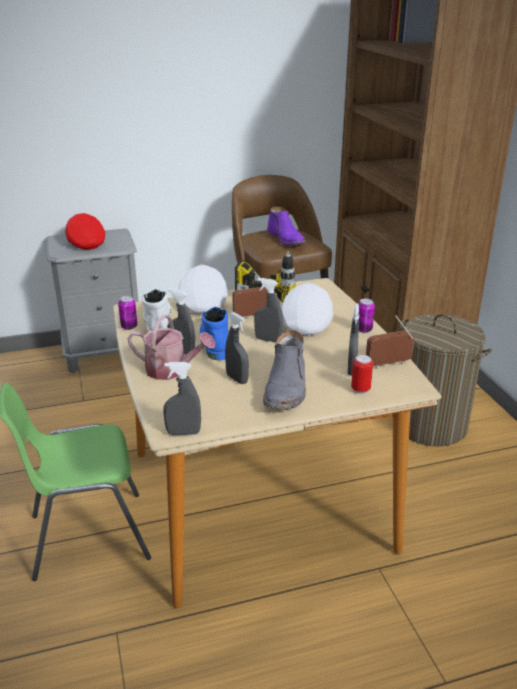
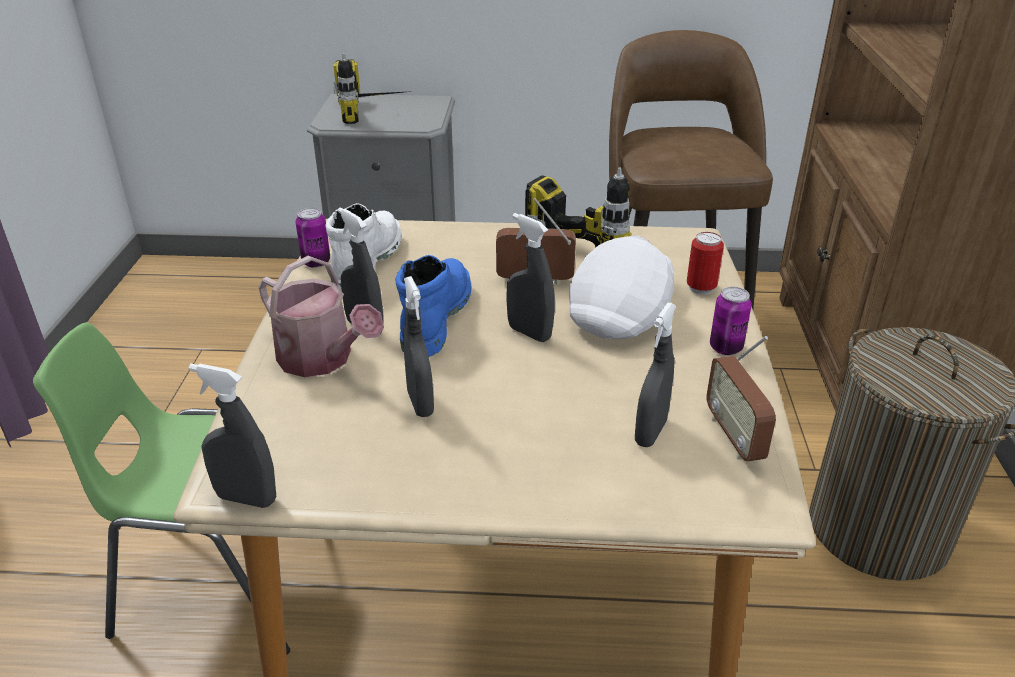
camera: 20 degrees right, 5 degrees up
red cap [65,213,105,250] -> power drill [333,53,413,124]
white cap [178,264,228,314] -> none
grey boot [263,330,306,410] -> none
purple boot [267,206,306,245] -> none
can [351,355,373,394] -> can moved to [687,232,724,295]
radio [366,315,415,369] -> radio turned 105 degrees counterclockwise [706,336,776,462]

